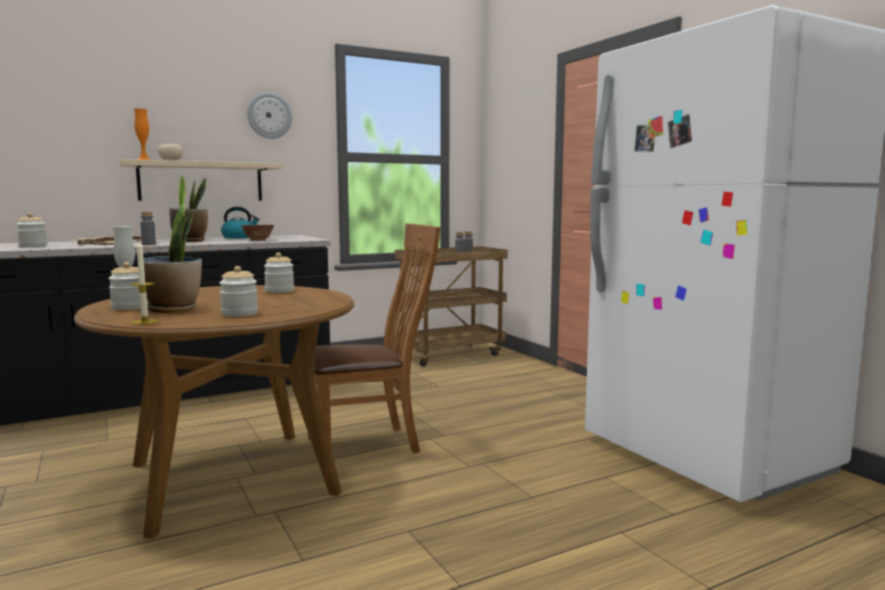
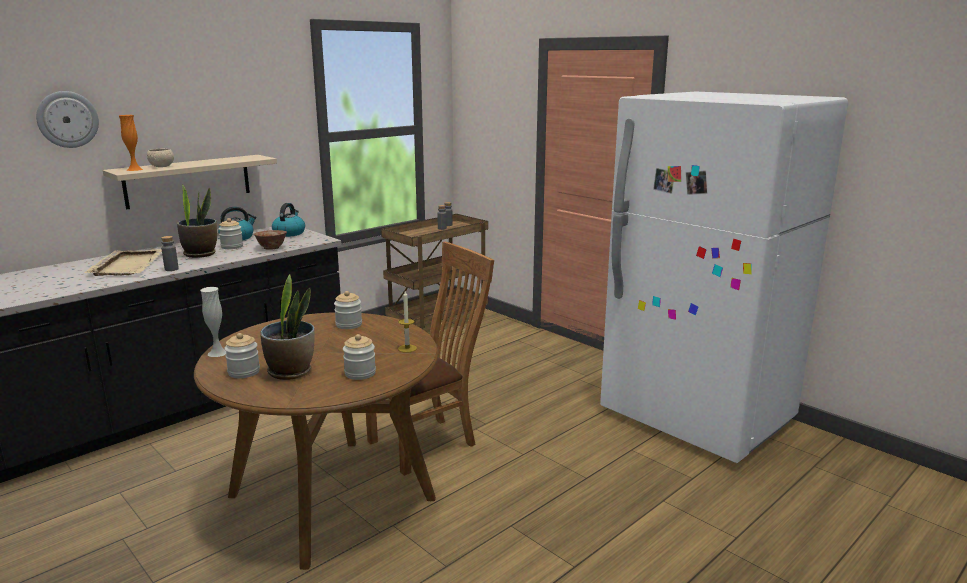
camera: 15 degrees left, 10 degrees up
jar [16,213,47,247] -> jar moved to [218,218,243,249]
candle [130,241,159,325] -> candle moved to [398,291,417,353]
wall clock [247,93,292,139] -> wall clock moved to [36,91,99,148]
none -> kettle [272,203,305,237]

